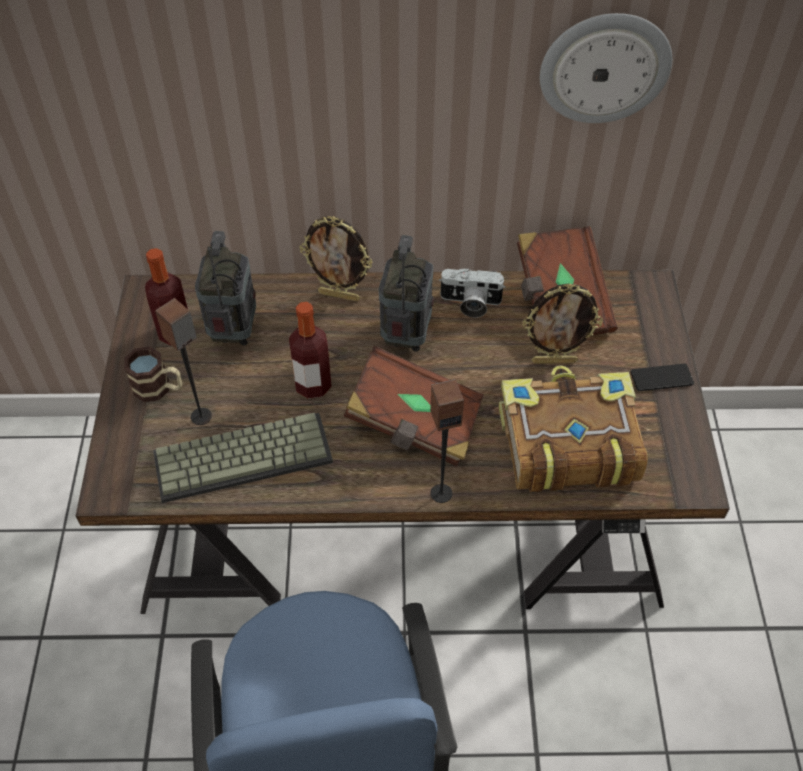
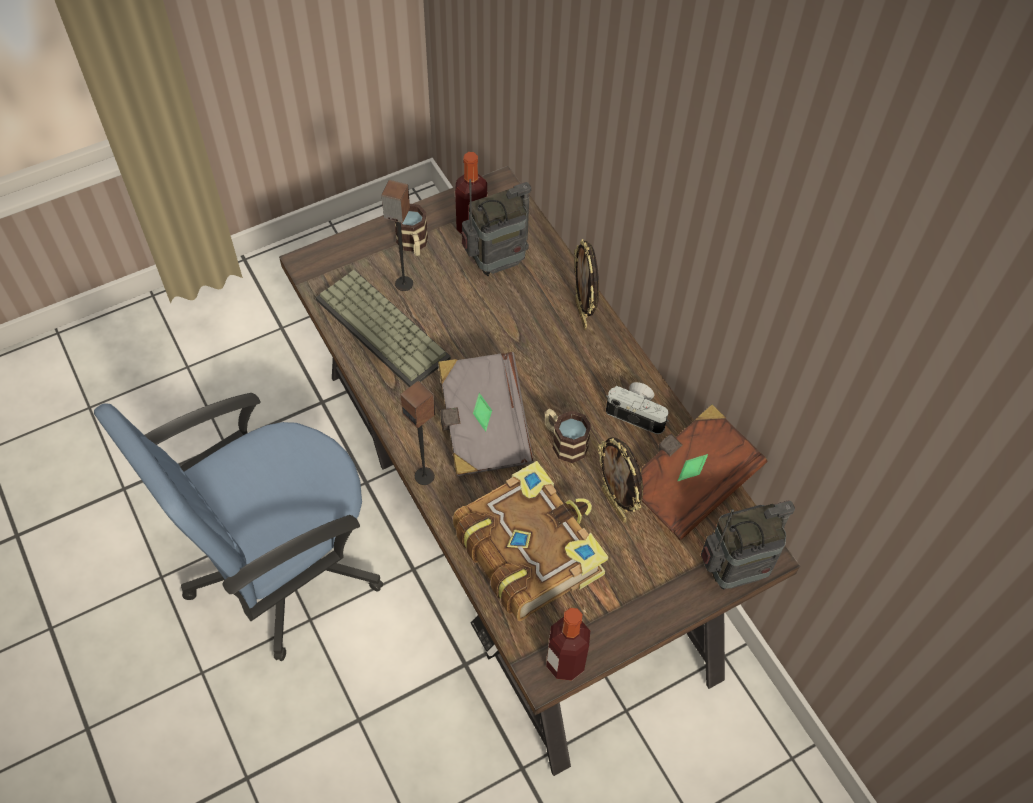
camera: 60 degrees right, 5 degrees up
bottle [289,302,332,399] -> bottle moved to [546,608,590,680]
brown book [344,346,484,466] -> grey book [438,352,534,476]
radio [379,235,434,351] -> radio moved to [701,500,795,589]
camera [439,268,506,318] -> camera turned 135 degrees clockwise [606,382,669,434]
wall clock [540,13,672,123] -> none
phone [631,364,694,391] -> none
none -> mug [545,409,591,463]

